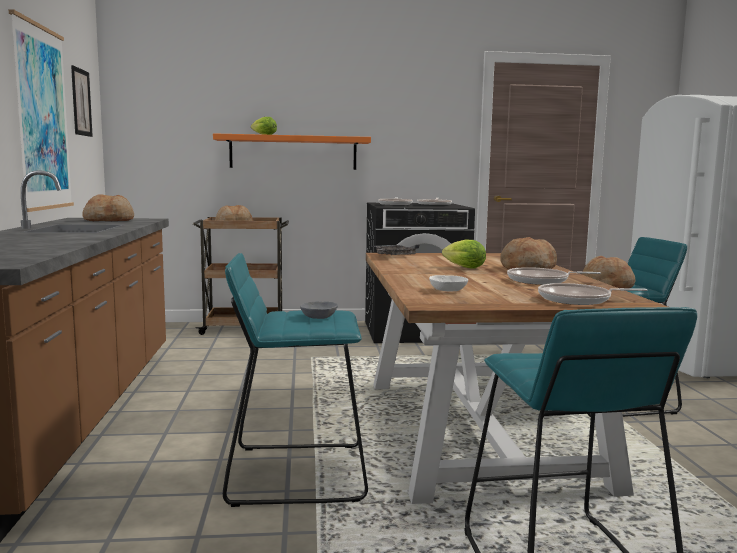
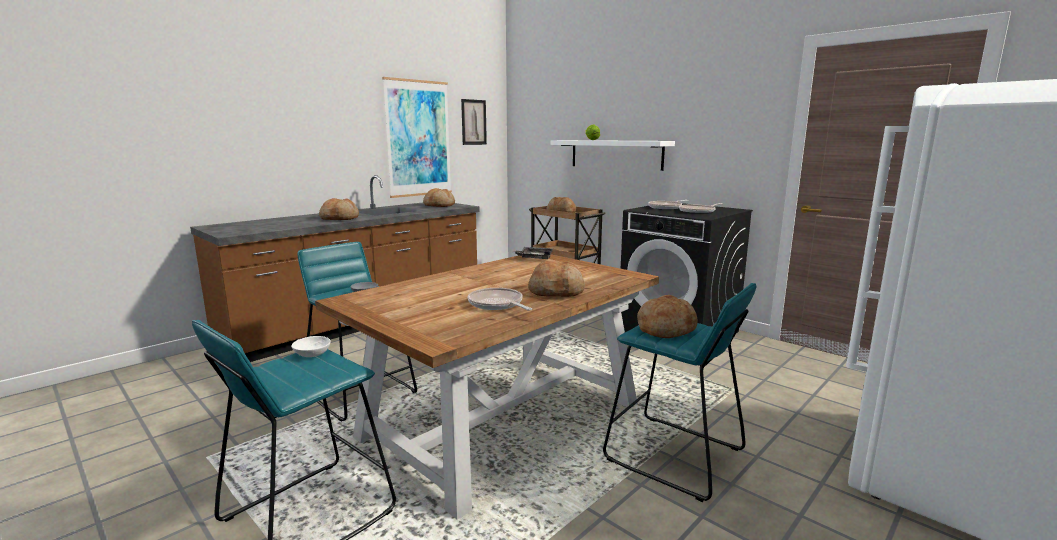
camera: 50 degrees right, 5 degrees up
orange shelf [213,133,371,170] -> white shelf [550,140,675,171]
white bowl [429,275,468,292] -> white bowl moved to [291,336,331,357]
lettuce [442,239,486,269] -> none
frying pan [538,283,647,305] -> none
none -> bread [319,198,359,220]

